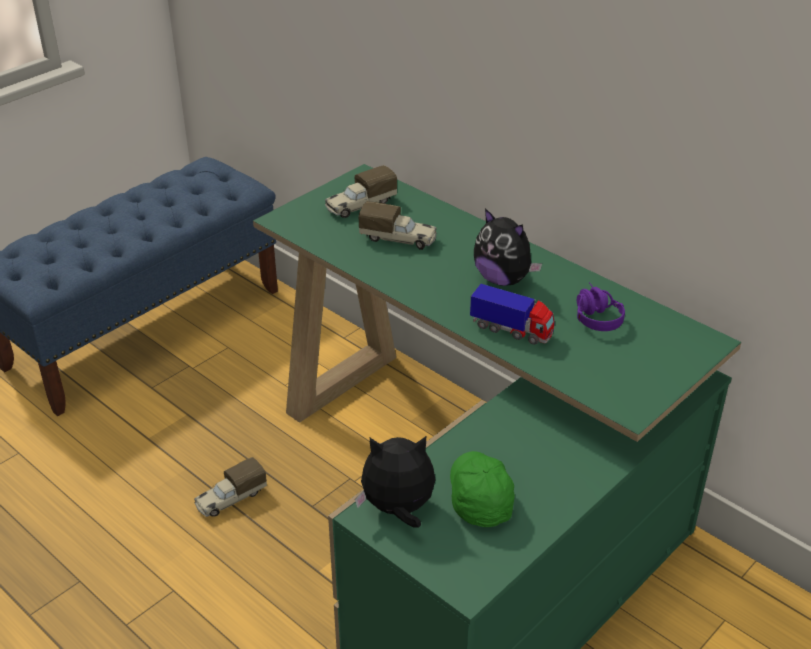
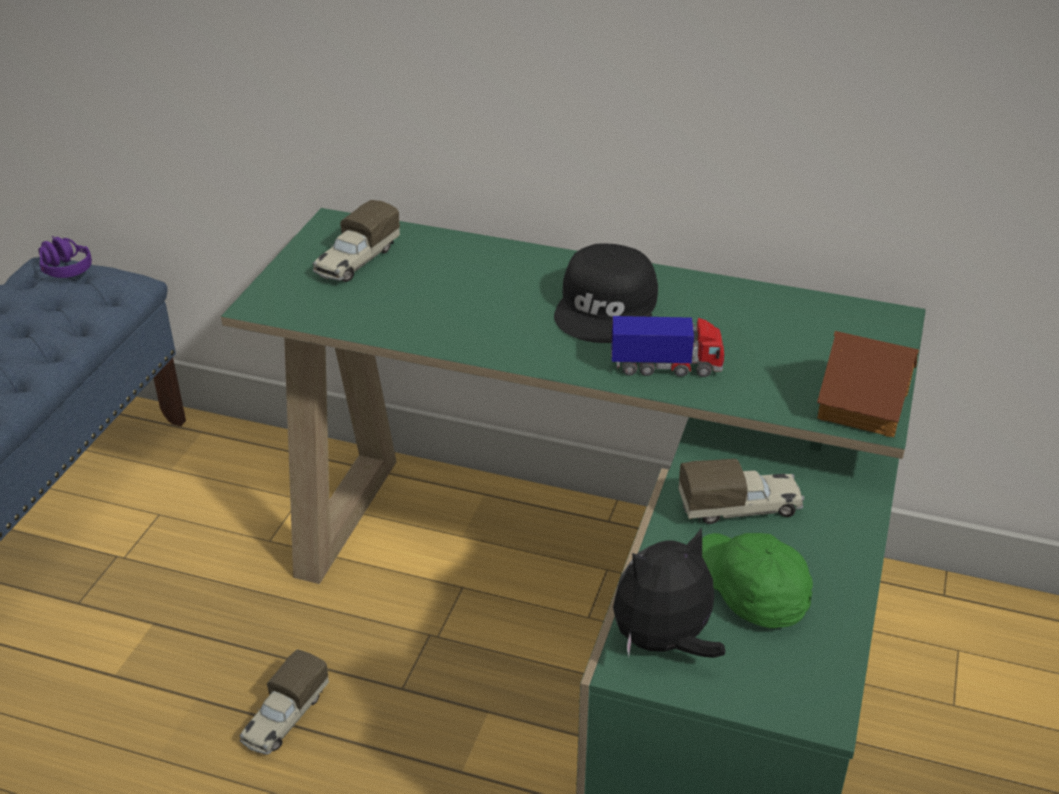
camera: 25 degrees left, 0 degrees up
toy truck [359,201,437,250] -> toy truck moved to [678,459,804,524]
plush toy [474,208,542,286] -> black cap [554,243,658,343]
purple headphones [577,282,625,331] -> purple headphones moved to [39,236,92,278]
none -> toy house [817,331,919,437]

